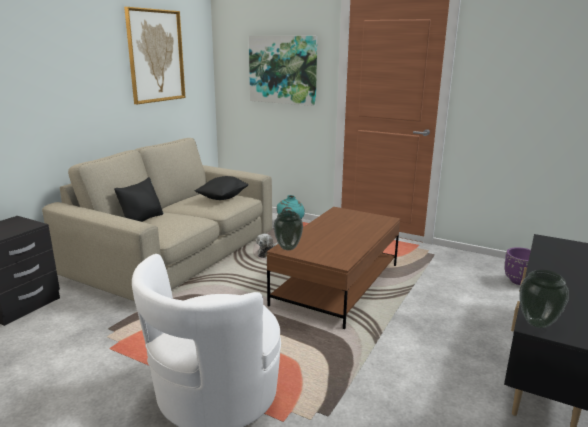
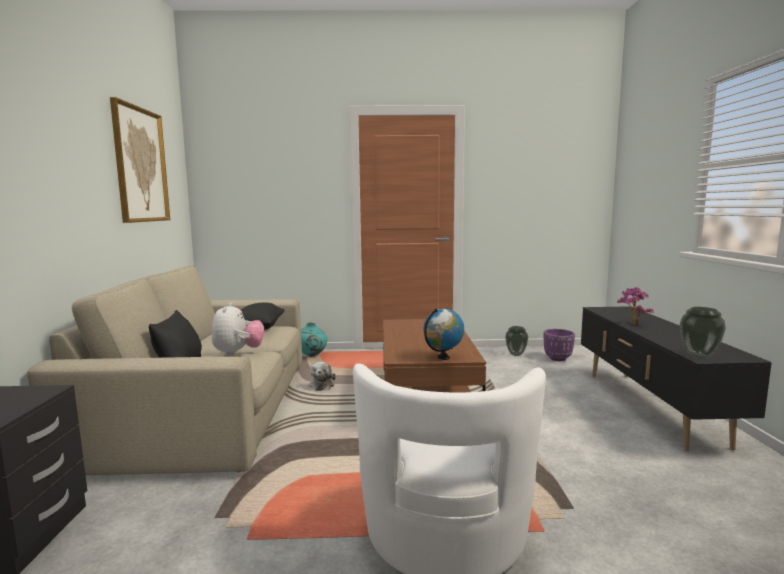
camera: 30 degrees left, 10 degrees down
picture [249,36,317,106] -> none
vase [273,211,303,250] -> vase moved to [505,326,528,356]
none -> plush toy [212,303,264,356]
none -> globe [424,308,464,360]
none -> potted plant [617,287,654,325]

